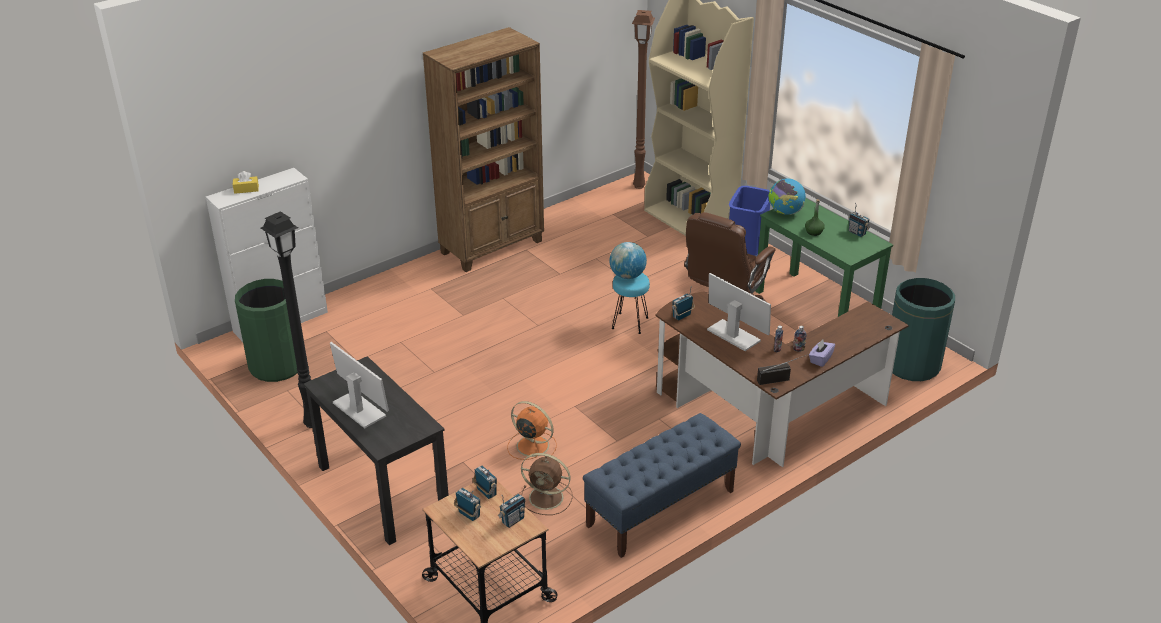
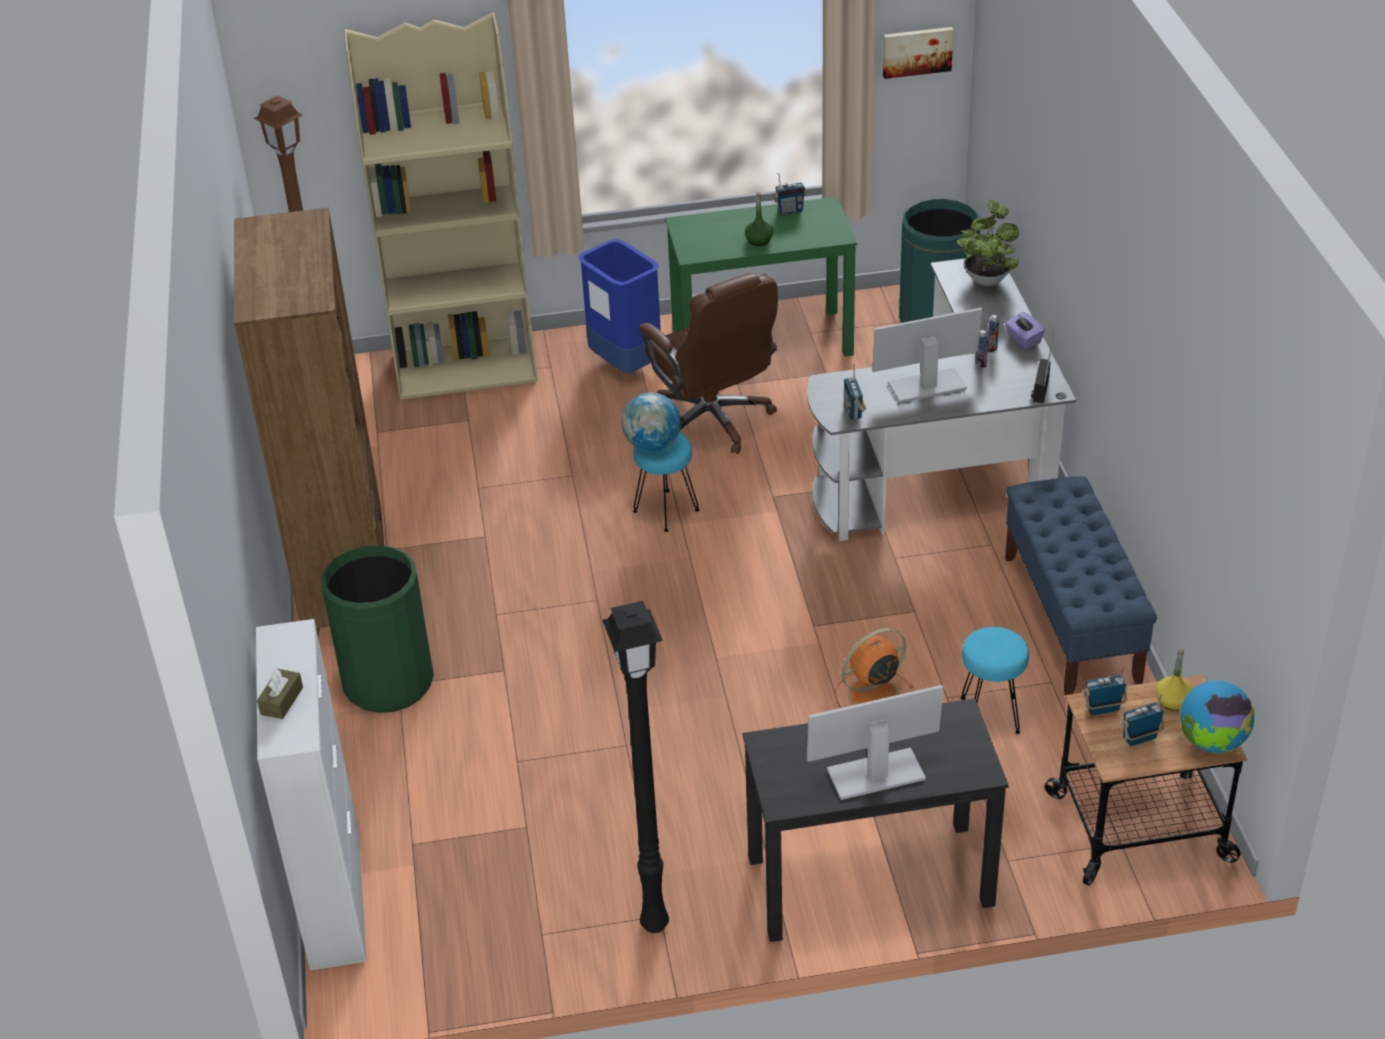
camera: 60 degrees left, 5 degrees up
yellow tissue box [233,171,259,194] -> brown tissue box [257,669,303,719]
green trash can [235,279,298,382] -> green trash can moved to [321,545,434,713]
radio [498,494,526,528] -> yellow bottle [1156,649,1193,711]
brown fan [521,453,572,515] -> turquoise stool [961,627,1029,734]
brown desk [655,291,909,467] -> grey desk [807,258,1076,541]
globe [768,179,806,215] -> globe moved to [1180,681,1254,754]
none -> picture [883,27,953,79]
none -> potted plant [957,200,1019,286]

